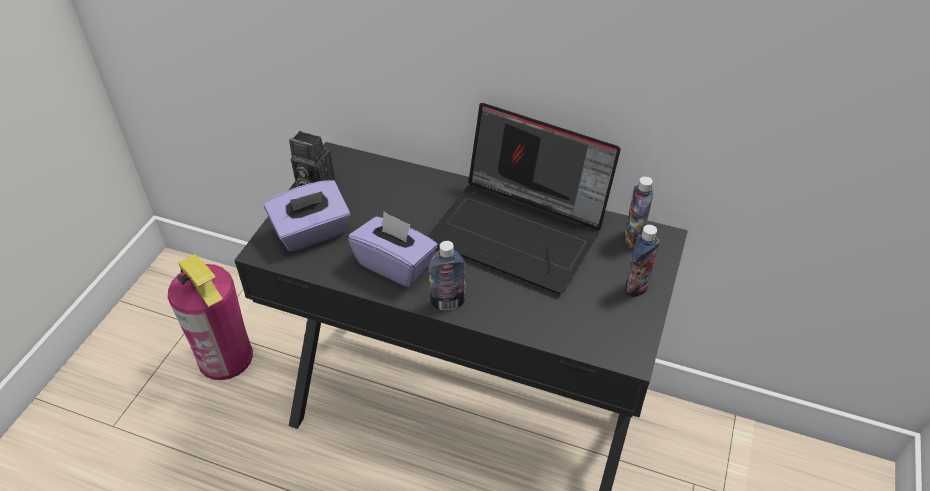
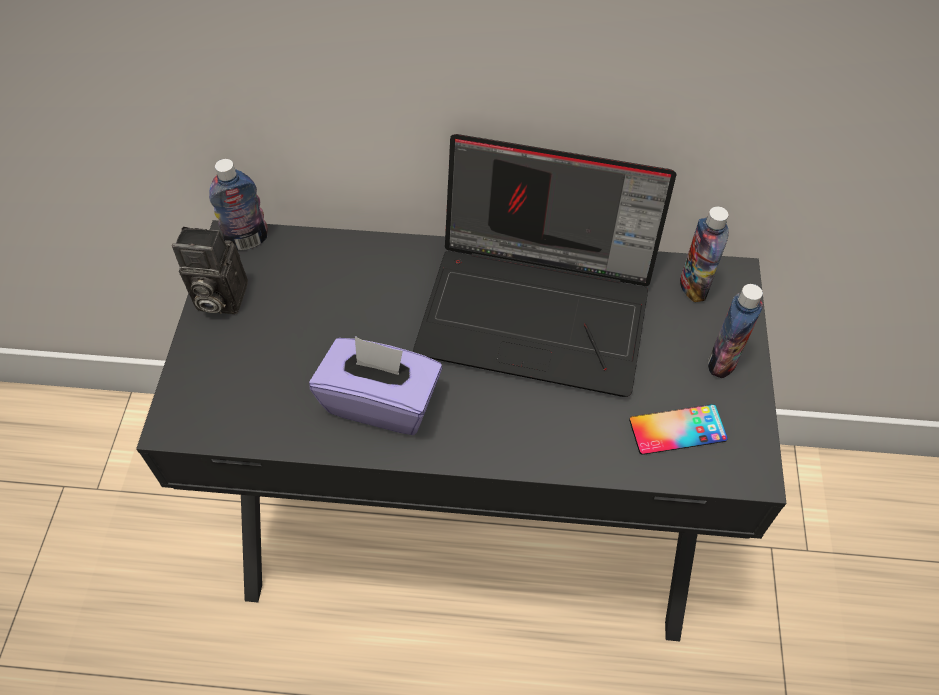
camera: 15 degrees left, 10 degrees up
fire extinguisher [167,254,253,380] -> none
purple tissue box [264,180,350,252] -> none
bottle [429,241,466,310] -> bottle moved to [209,159,268,250]
none -> phone [629,404,728,455]

